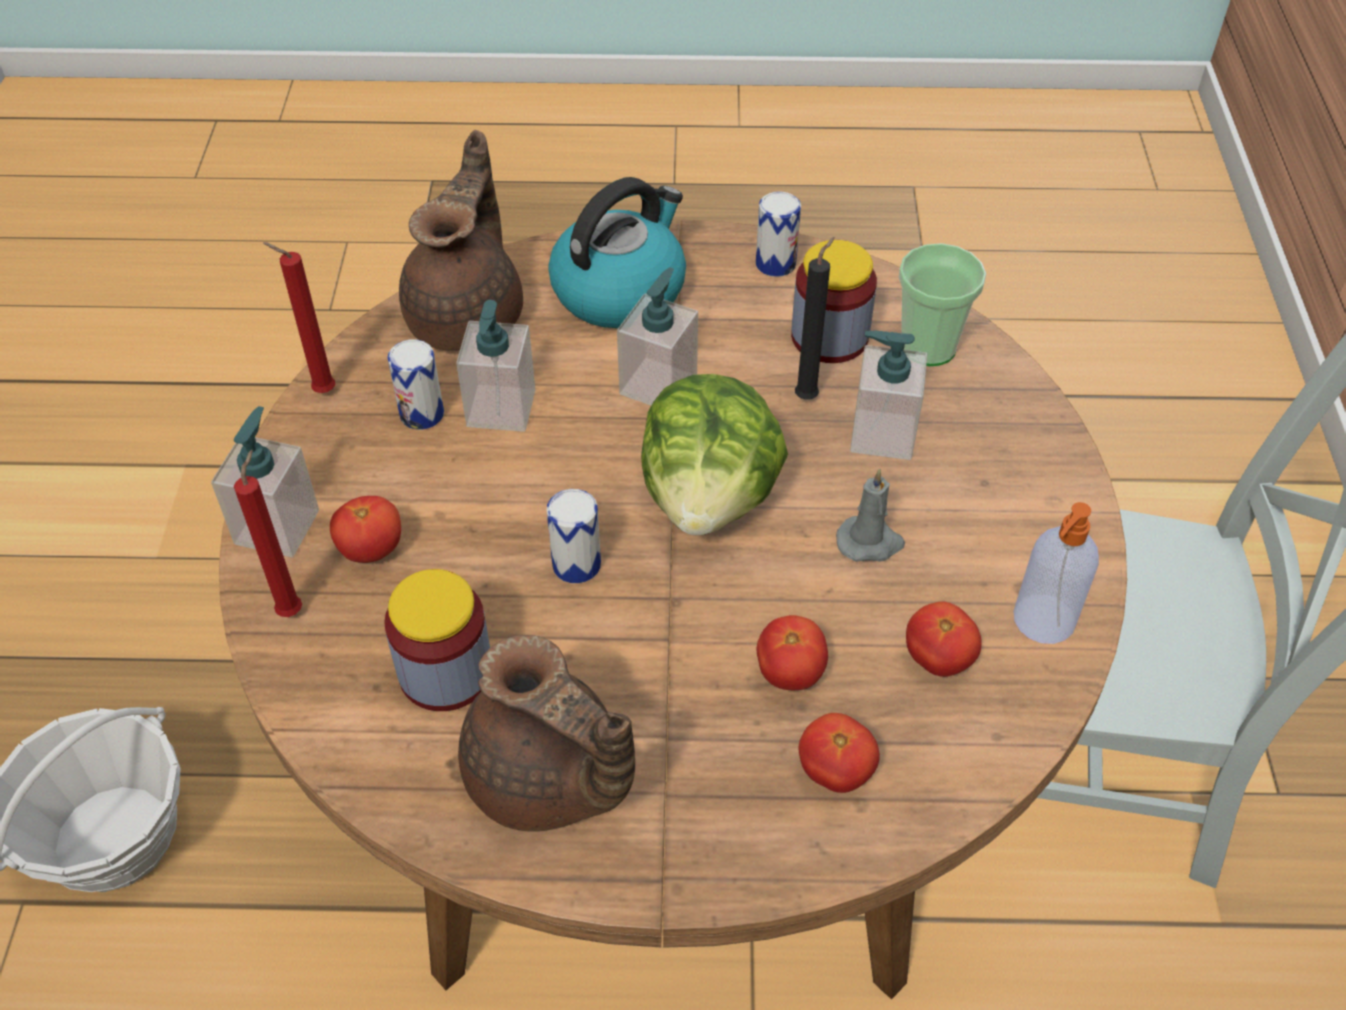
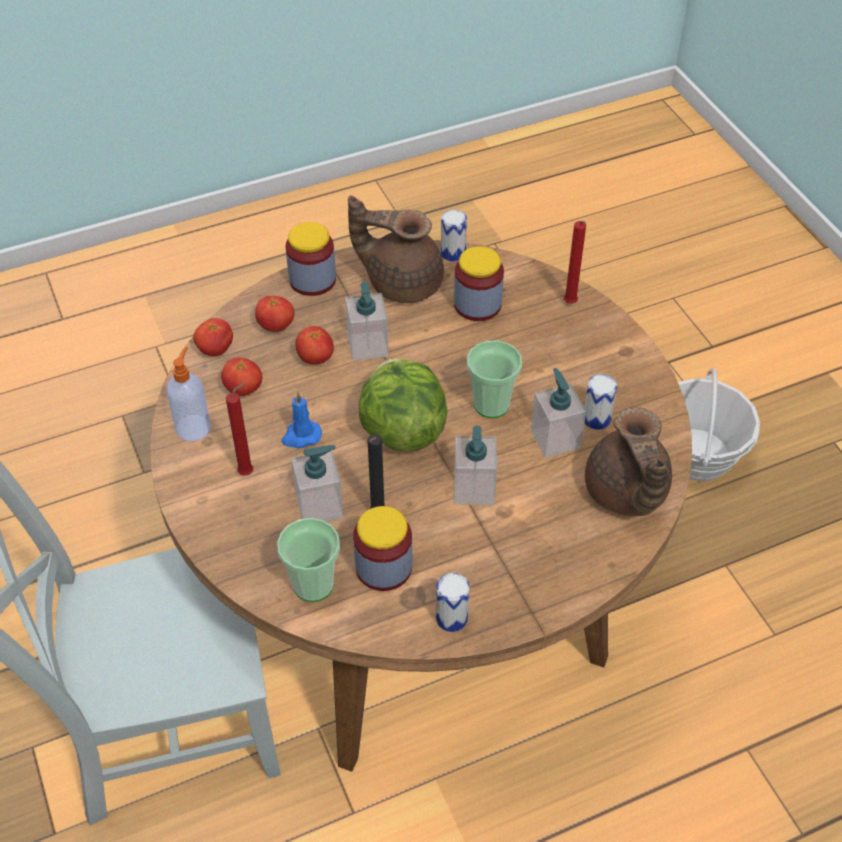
camera: 155 degrees right, 0 degrees up
soap dispenser [211,406,319,557] -> soap dispenser moved to [345,282,388,361]
red candle [263,242,335,393] -> red candle moved to [226,383,253,475]
tomato [330,496,401,563] -> tomato moved to [193,318,233,356]
can [546,489,601,583] -> can moved to [441,210,467,262]
kettle [548,177,686,328] -> none
grey candle [836,468,905,562] -> blue candle [282,392,322,448]
none -> jar [285,222,336,296]
none -> cup [467,340,522,418]

